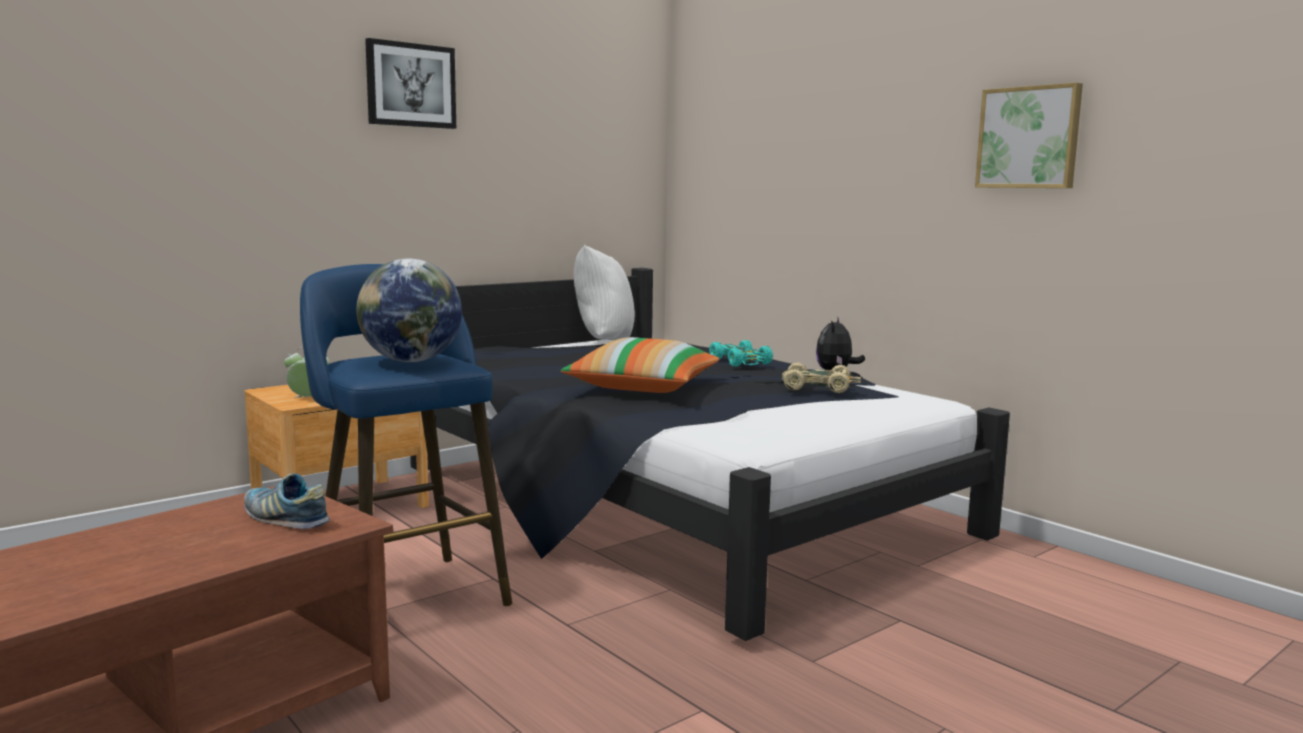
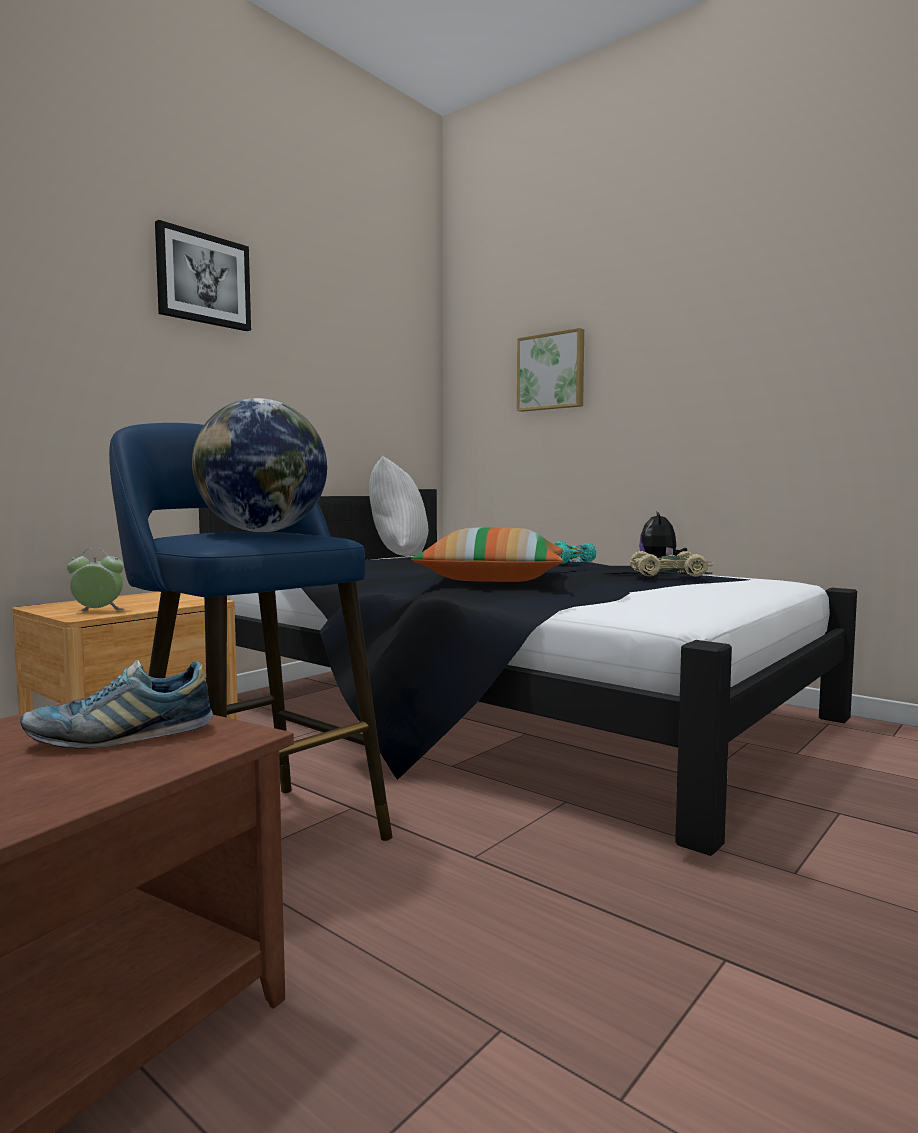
camera: 10 degrees left, 5 degrees down
shoe [244,473,330,529] -> shoe turned 45 degrees counterclockwise [20,660,213,749]
picture [975,82,1083,188] -> picture moved to [517,328,584,412]

